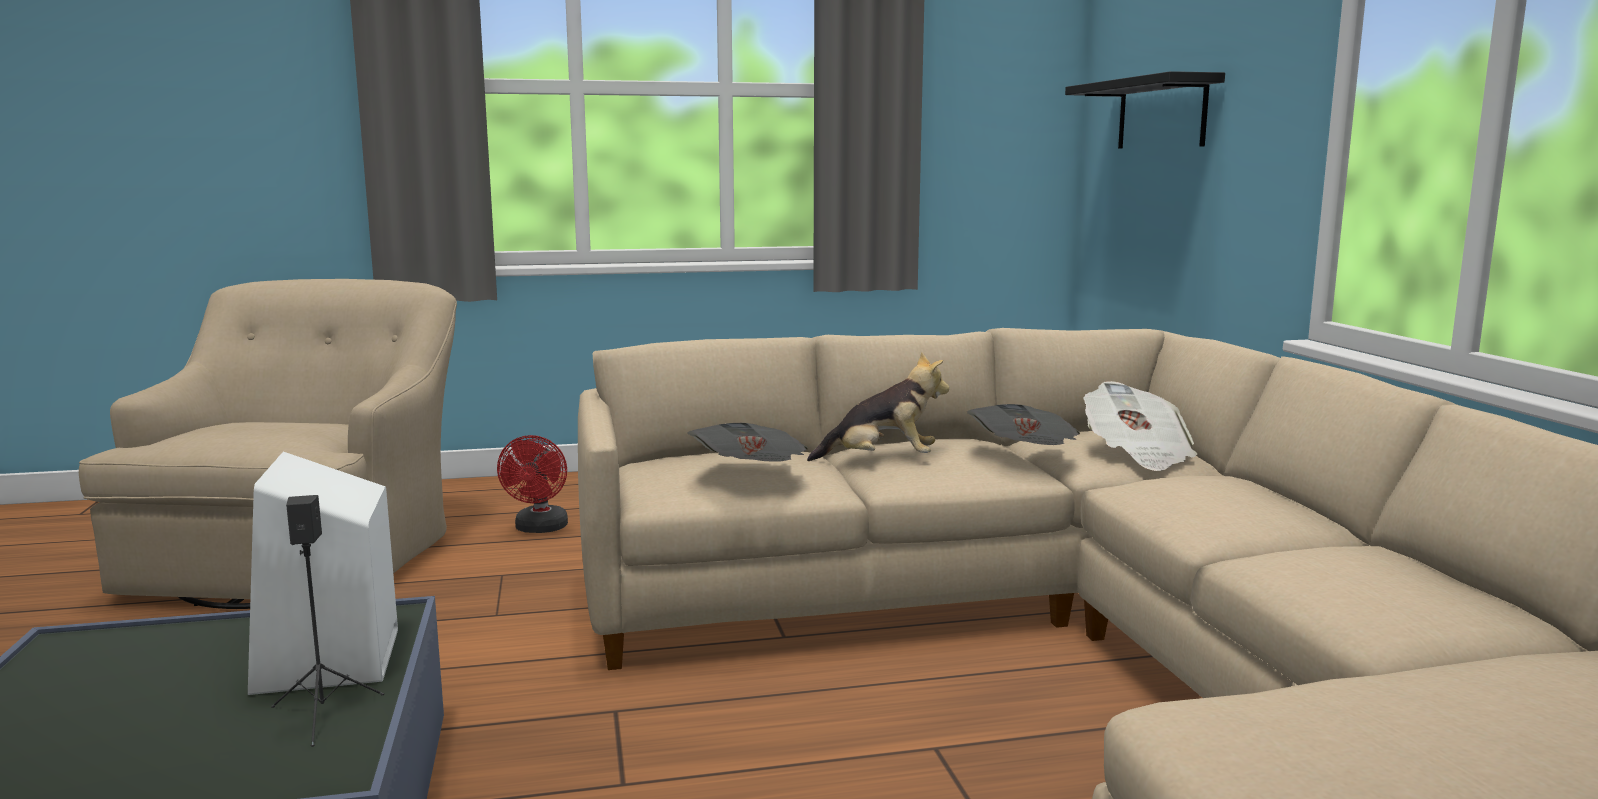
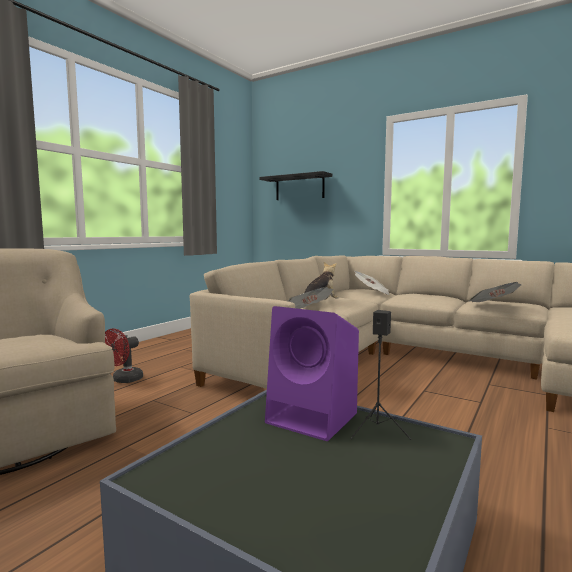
camera: 45 degrees left, 5 degrees down
white speaker [248,451,398,695] -> purple speaker [265,306,359,441]
red fan [497,435,568,533] -> red fan turned 75 degrees clockwise [105,329,143,383]
newspaper [967,404,1080,445] -> newspaper moved to [468,282,522,302]

